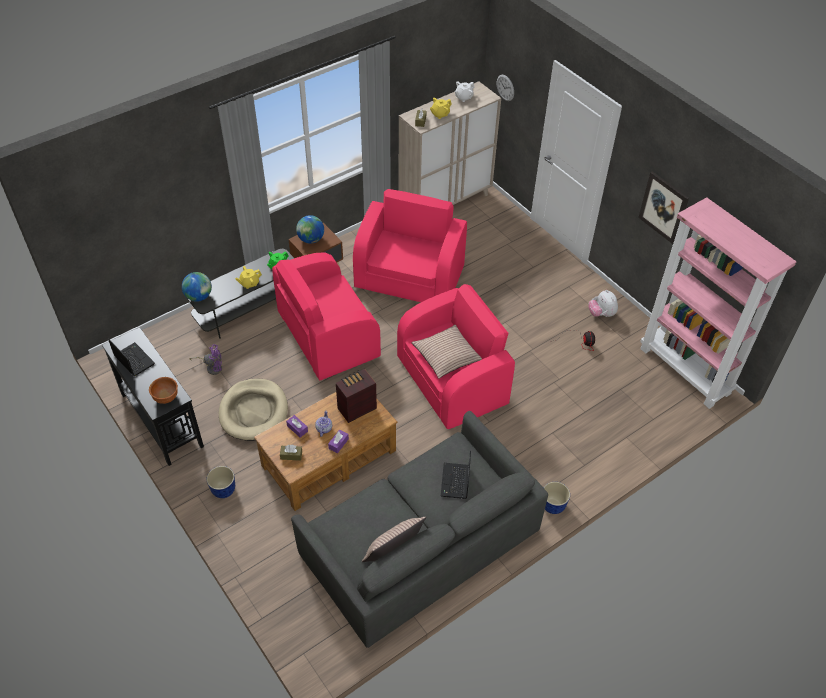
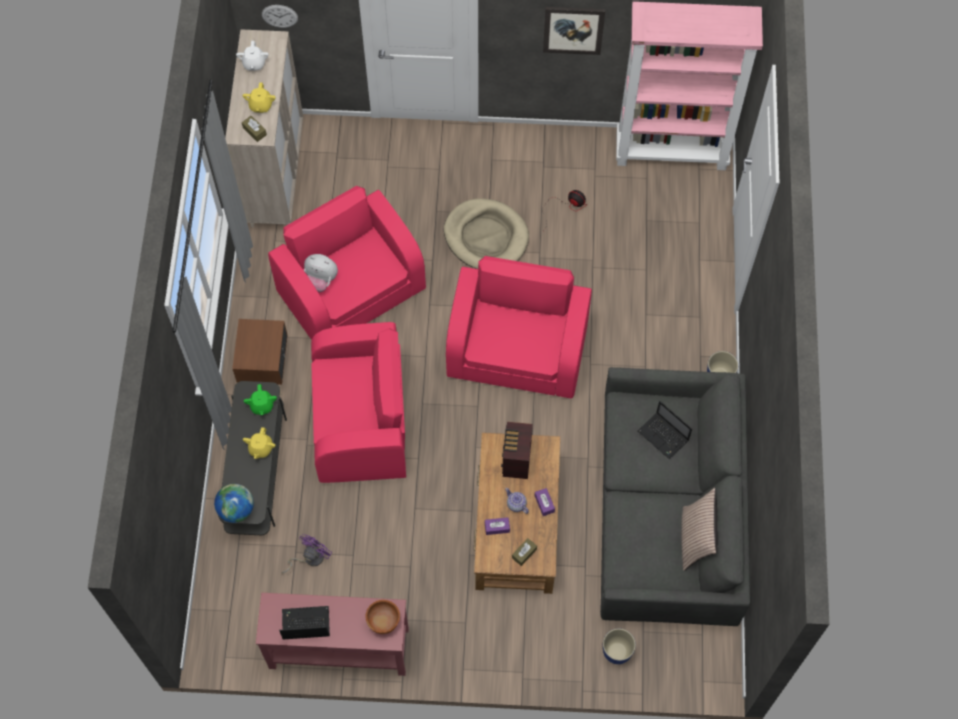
camera: 50 degrees left, 15 degrees up
black console table [102,327,204,466] -> red console table [256,593,409,676]
planter [207,466,235,498] -> planter moved to [603,628,636,664]
beige dog bed [219,379,288,441] -> beige dog bed moved to [444,198,529,269]
pink armchair [272,252,381,381] -> pink armchair turned 105 degrees counterclockwise [311,322,406,483]
globe [296,215,324,244] -> none
pillow [412,325,482,379] -> none
plush toy [588,290,618,317] -> plush toy moved to [304,254,338,292]

